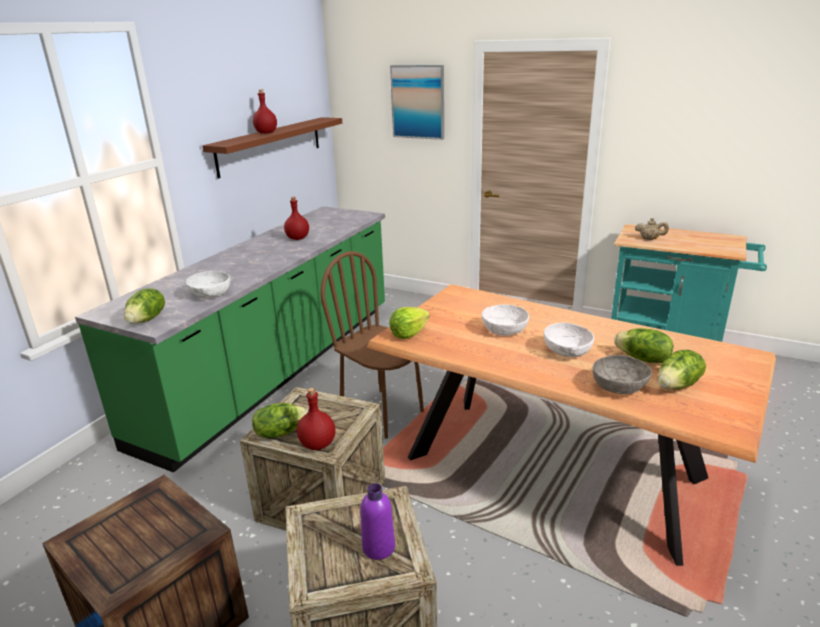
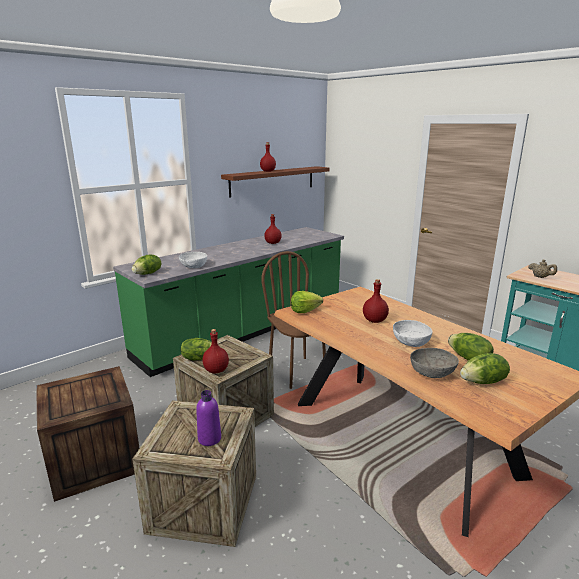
camera: 20 degrees right, 5 degrees down
picture [390,65,444,140] -> none
white bowl [481,304,529,336] -> red bottle [363,279,389,323]

